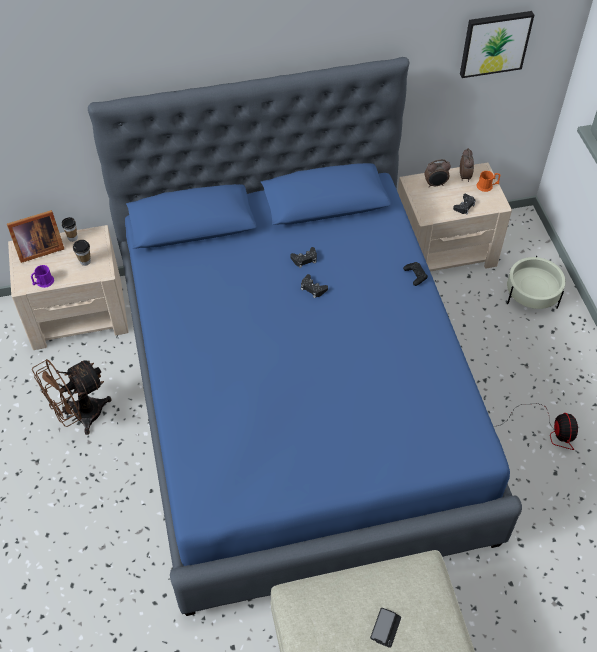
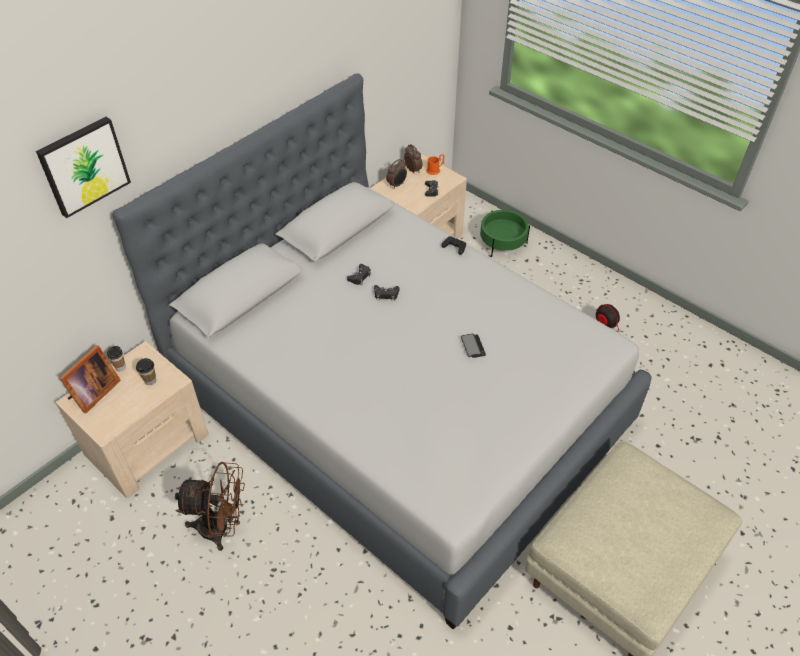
camera: 35 degrees left, 5 degrees down
purple mug [31,265,54,288] -> none
brown fan [32,359,111,435] -> brown fan turned 105 degrees counterclockwise [175,462,245,551]
blue bed [88,57,522,616] -> grey bed [112,73,652,630]
phone [370,608,401,648] -> phone moved to [461,334,486,358]
picture [460,11,534,78] -> picture moved to [36,117,131,218]
beige planter [507,256,566,309] -> green planter [480,210,530,257]

